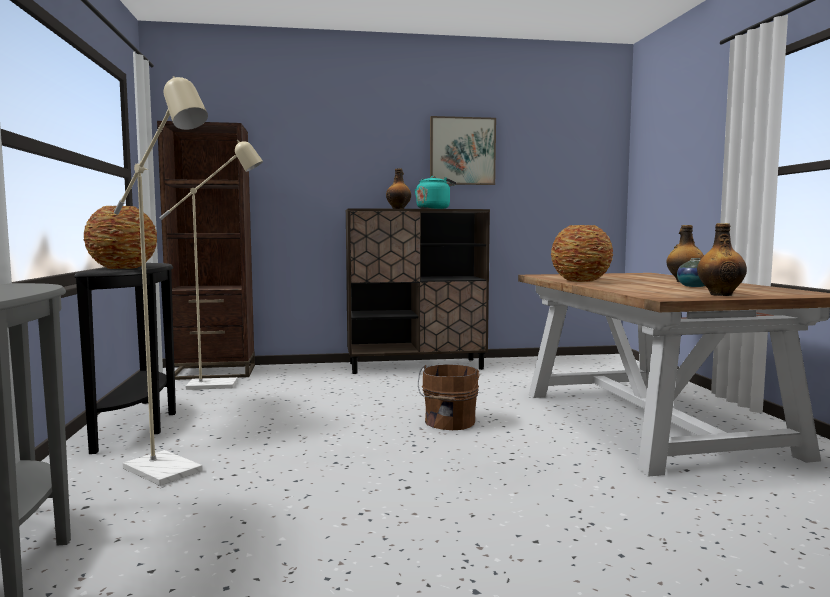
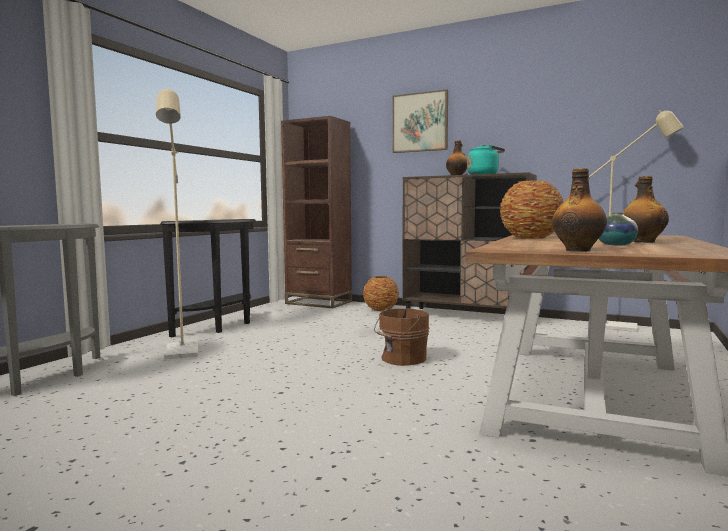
camera: 35 degrees right, 0 degrees up
vase [84,206,157,269] -> vase moved to [363,276,399,311]
beige floor lamp [159,140,263,390] -> beige floor lamp moved to [588,110,684,332]
picture [430,116,496,185] -> picture moved to [393,89,448,153]

